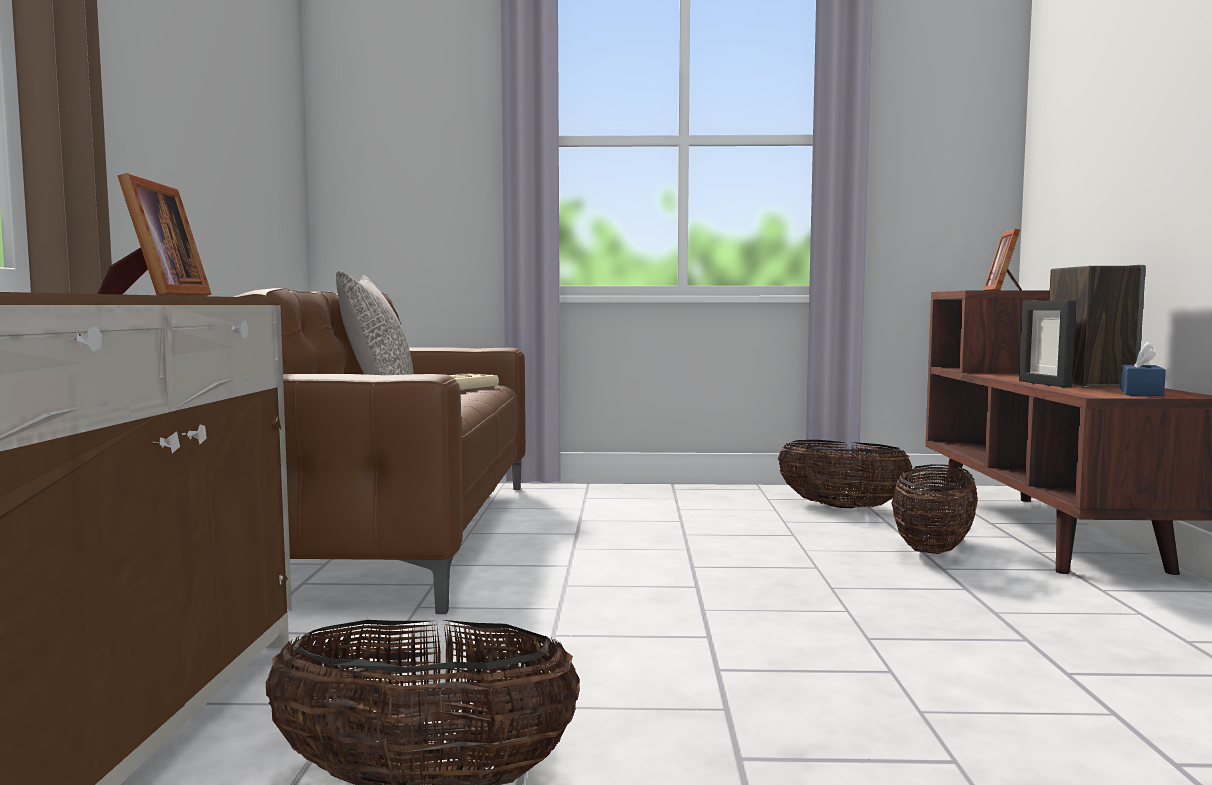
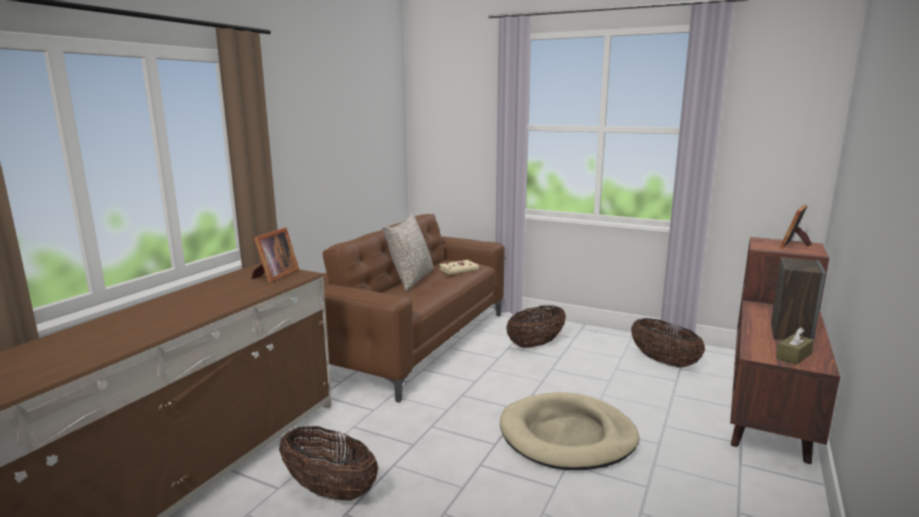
camera: 25 degrees right, 10 degrees up
basket [891,464,978,554] -> basket moved to [506,305,566,348]
picture frame [1019,301,1076,387] -> none
blue tissue box [1120,342,1166,396] -> brown tissue box [776,327,814,365]
none -> beige dog bed [499,392,639,470]

